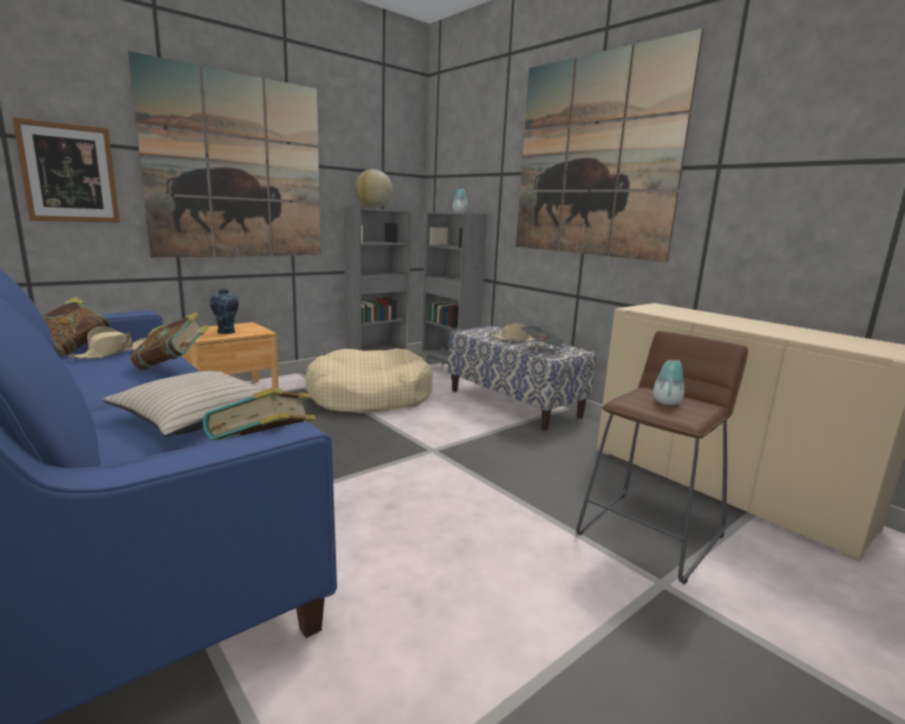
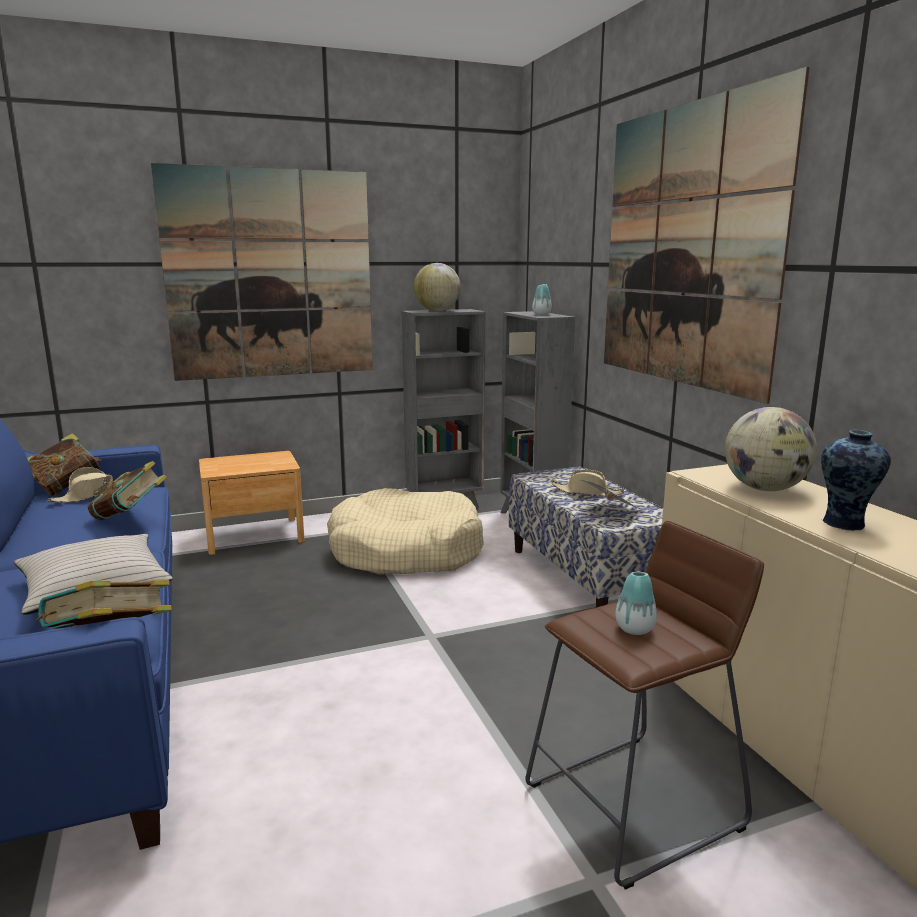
camera: 20 degrees right, 0 degrees up
picture [13,117,120,223] -> none
vase [210,289,239,334] -> vase moved to [821,430,891,531]
none -> globe [725,407,817,491]

